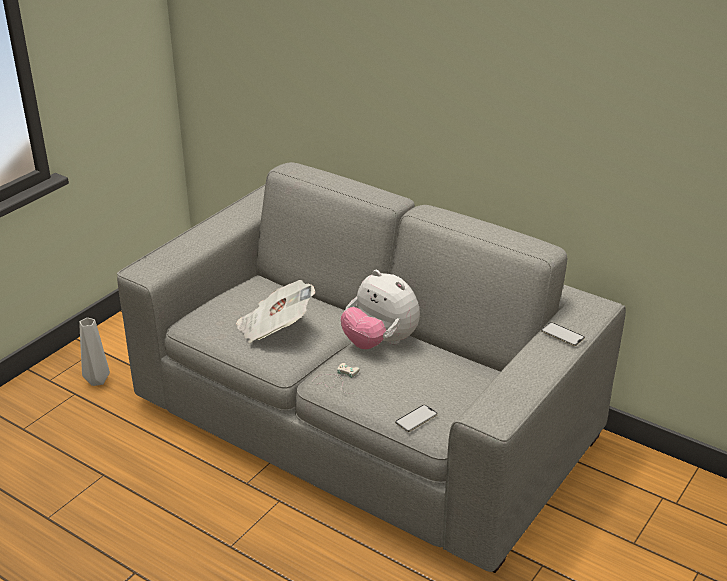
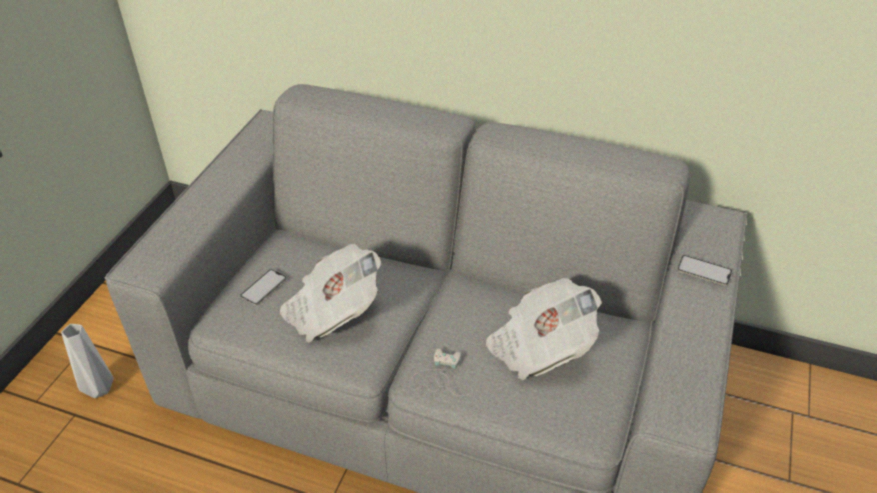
camera: 15 degrees left, 10 degrees up
plush toy [341,270,420,349] -> none
phone [395,404,438,432] -> phone moved to [240,269,287,305]
none -> newspaper [486,278,602,380]

